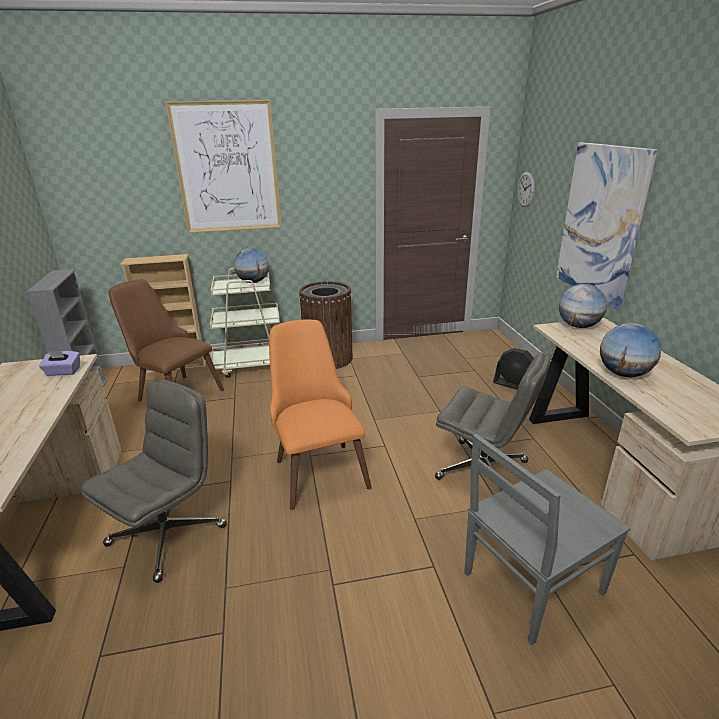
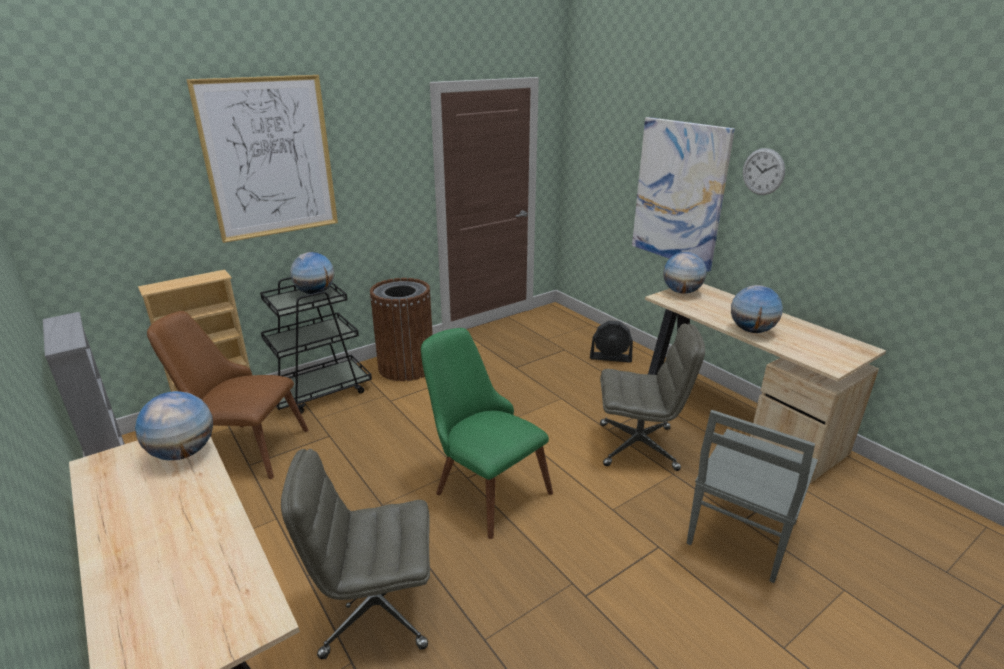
camera: 25 degrees left, 0 degrees up
purple tissue box [39,351,80,376] -> globe [135,391,213,460]
grey office chair [81,379,227,583] -> grey office chair turned 105 degrees counterclockwise [281,449,430,659]
beige cart [210,268,280,378] -> black cart [260,277,372,414]
orange chair [269,319,372,510] -> green chair [421,328,553,539]
wall clock [517,172,535,207] -> wall clock moved to [743,148,785,195]

